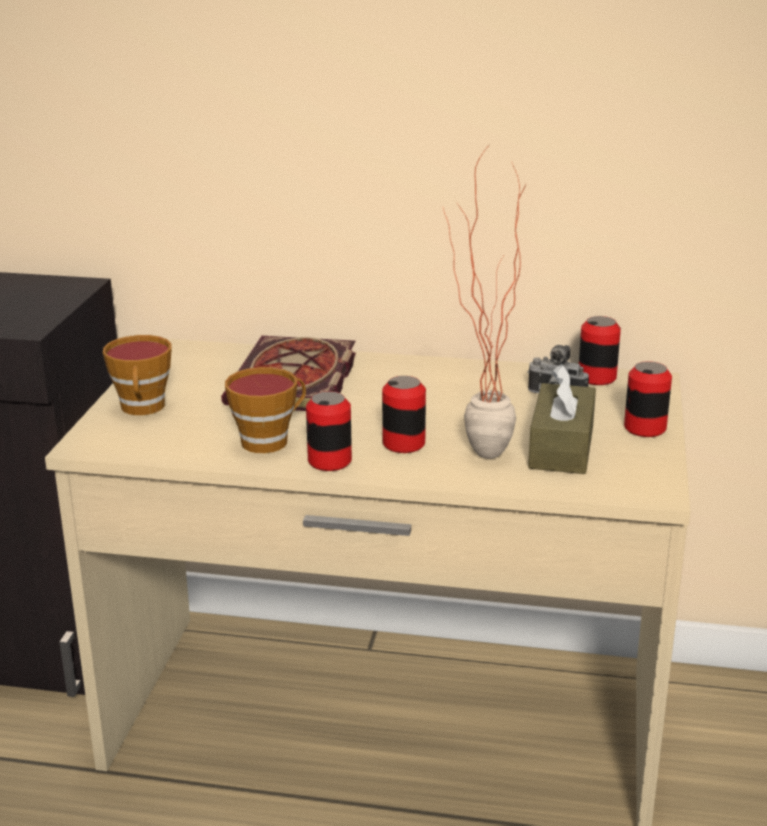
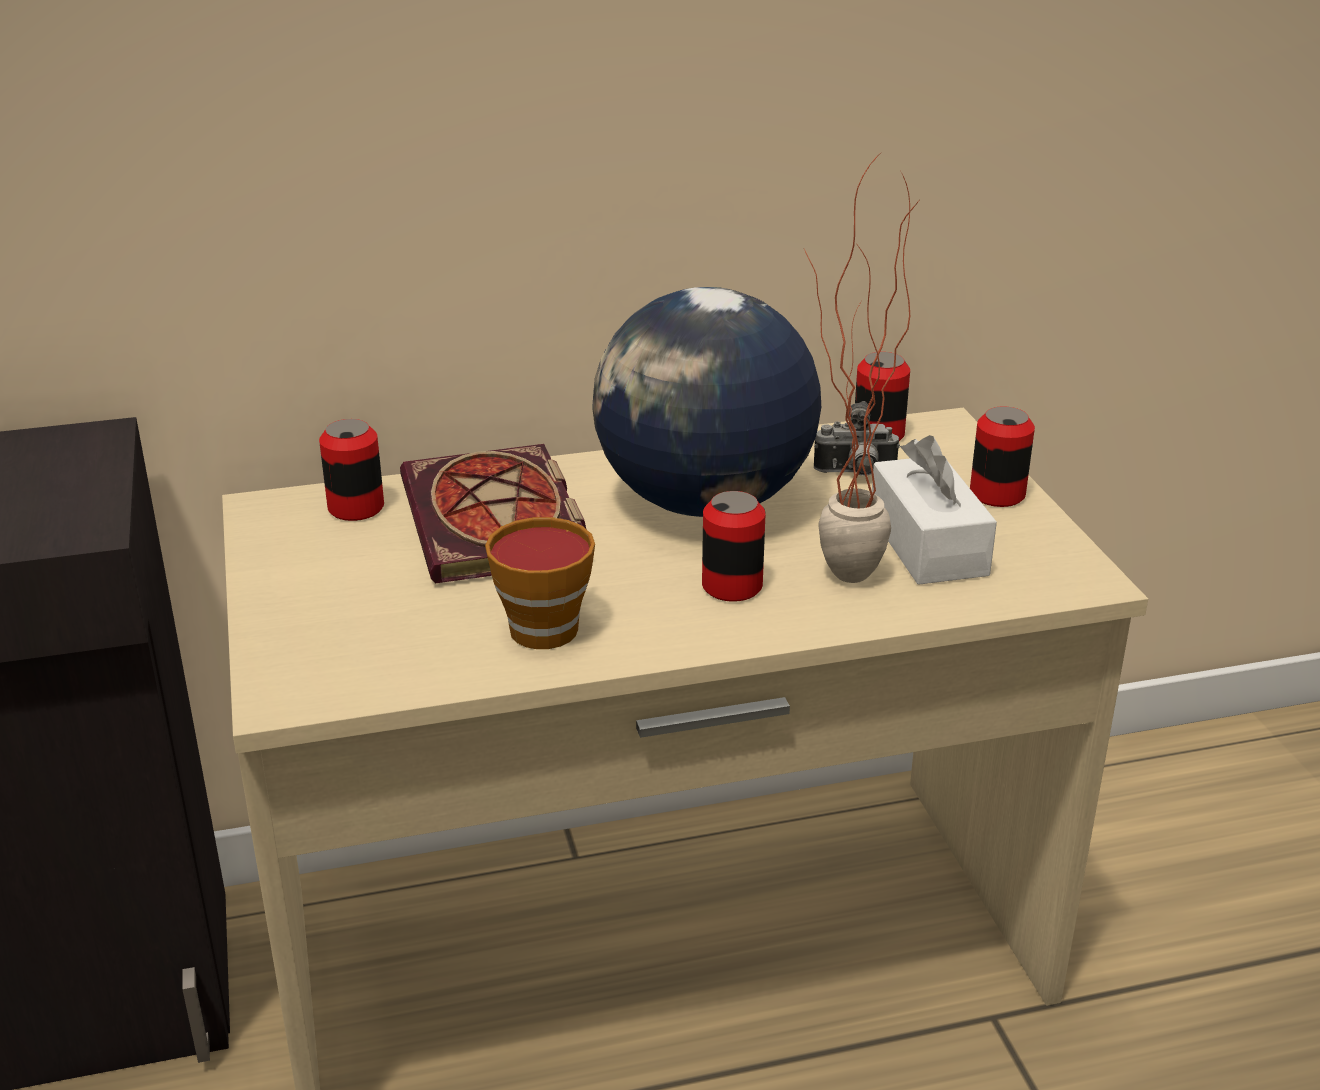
camera: 25 degrees left, 5 degrees up
cup [103,335,172,415] -> none
can [306,391,352,471] -> can moved to [319,419,384,521]
brown tissue box [528,364,596,474] -> white tissue box [872,435,997,585]
none -> globe [592,287,821,517]

